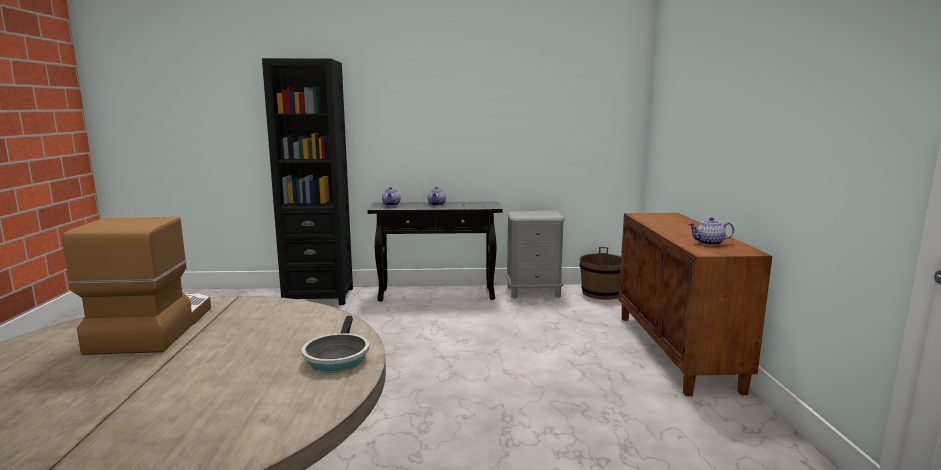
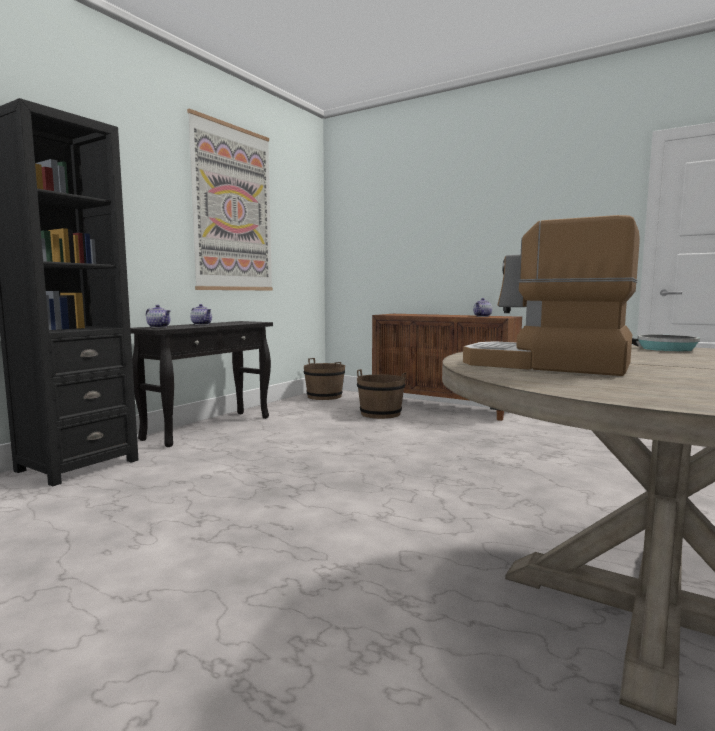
camera: 55 degrees left, 5 degrees down
grey nightstand [506,211,566,299] -> none
none -> picture [187,109,273,290]
none -> brown bucket [357,369,406,419]

